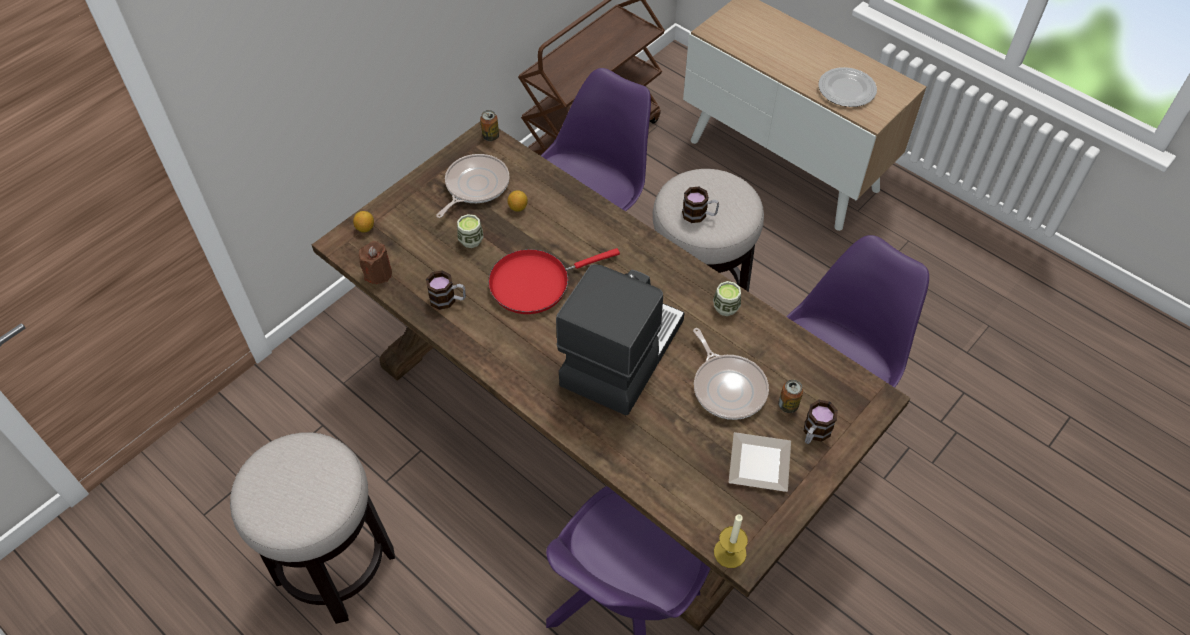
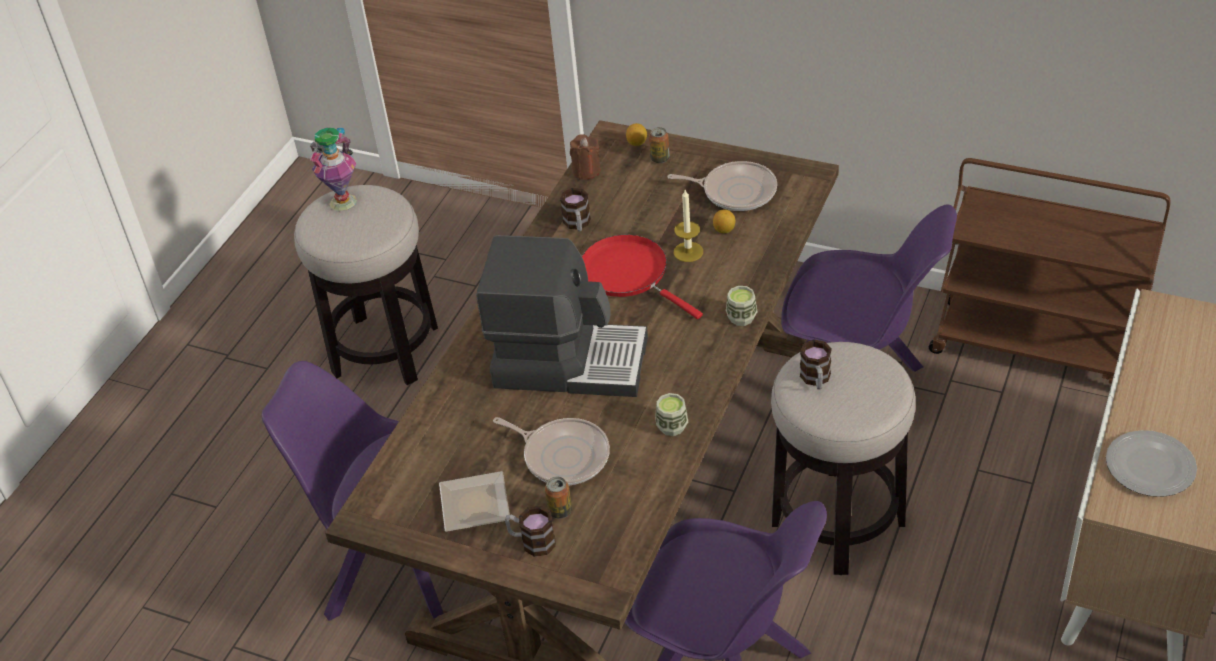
camera: 75 degrees right, 10 degrees down
cup [457,214,484,248] -> cup moved to [726,286,757,326]
can [480,110,499,141] -> can moved to [649,127,670,163]
frying pan [693,328,769,420] -> frying pan turned 105 degrees counterclockwise [493,417,610,486]
candle [714,514,748,568] -> candle moved to [674,190,703,262]
none -> vase [310,128,357,211]

